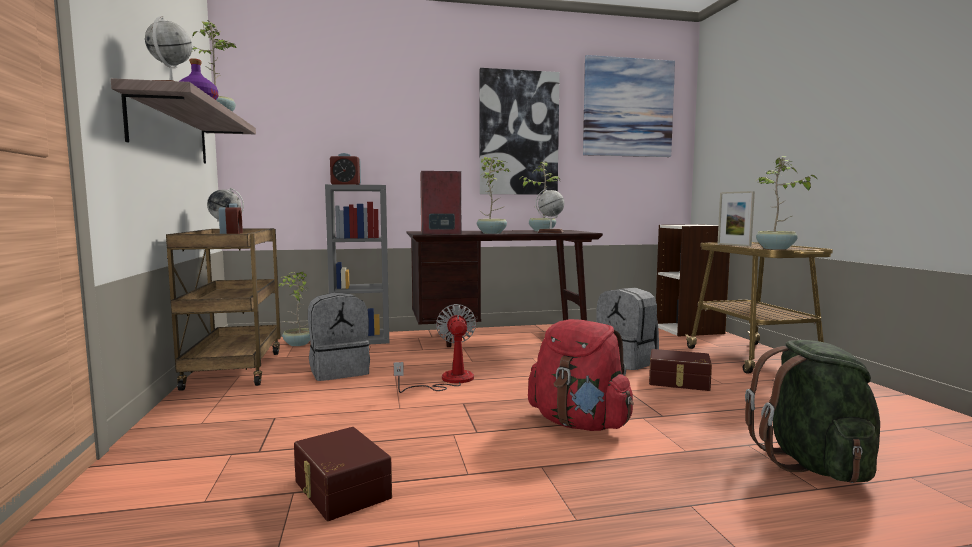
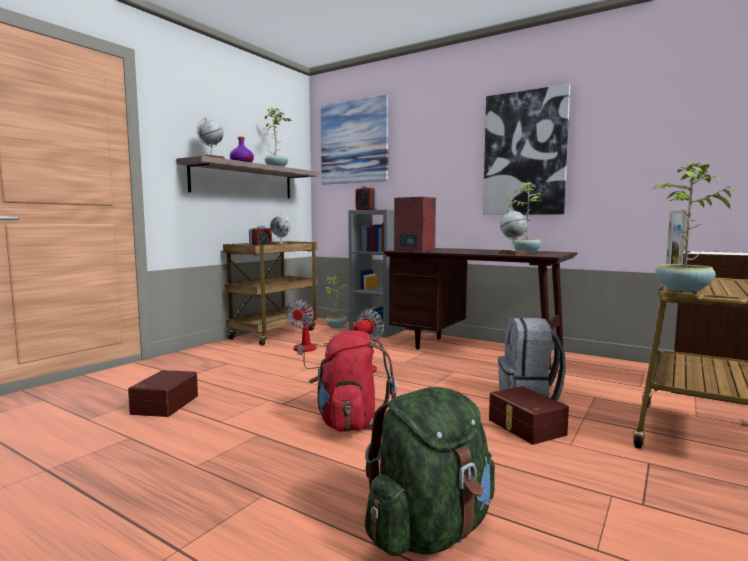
camera: 45 degrees right, 0 degrees up
grey backpack [308,292,370,381] -> fan [287,299,356,352]
potted plant [477,157,511,234] -> none
picture [583,55,675,157] -> picture moved to [321,94,389,184]

